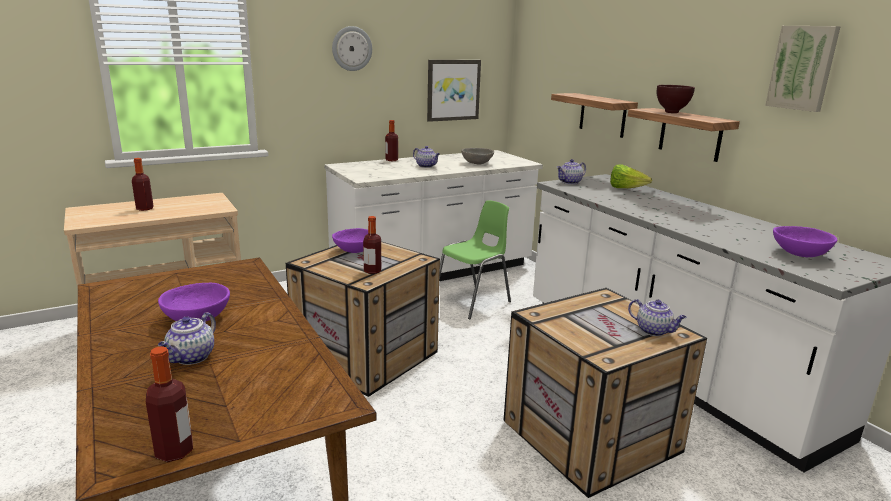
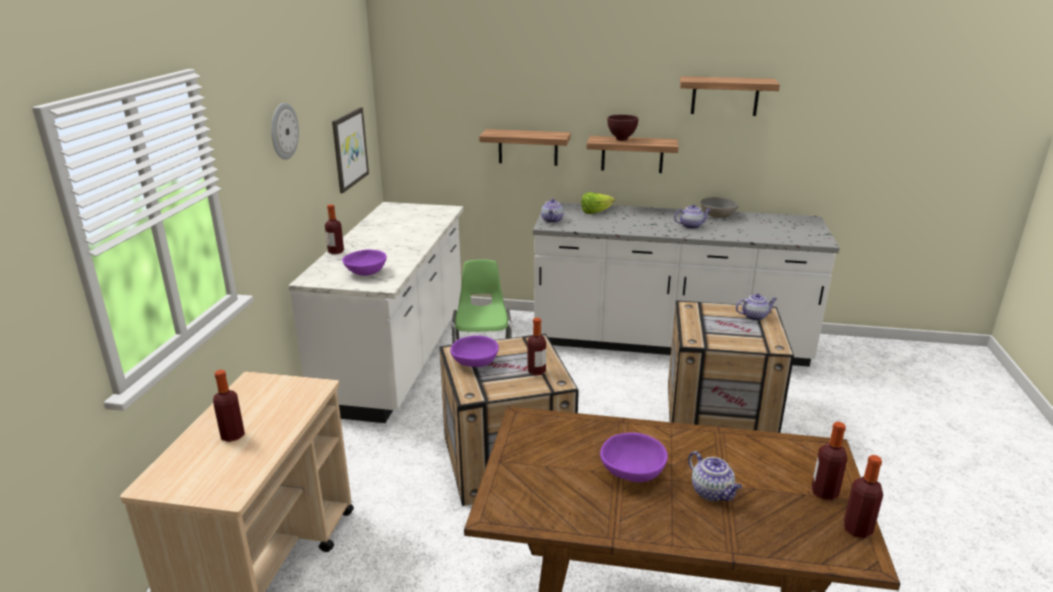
camera: 50 degrees left, 5 degrees up
teapot [413,146,440,168] -> teapot moved to [674,204,711,229]
grey bowl [461,148,494,165] -> grey bowl moved to [700,197,738,218]
picture [765,26,841,112] -> shelf [680,76,780,116]
purple bowl [773,226,837,257] -> purple bowl moved to [342,249,387,276]
none -> bottle [811,422,848,501]

